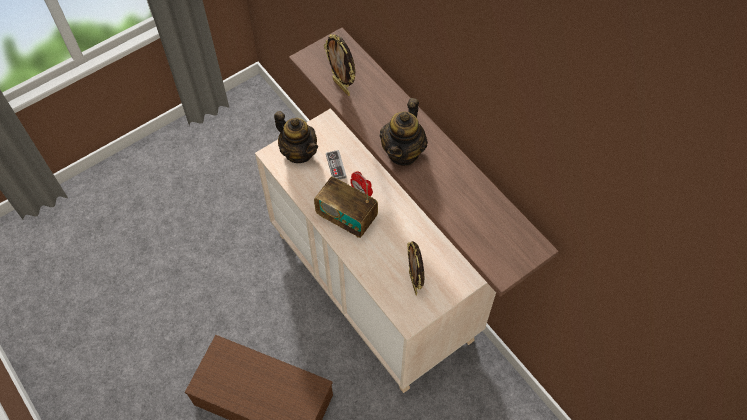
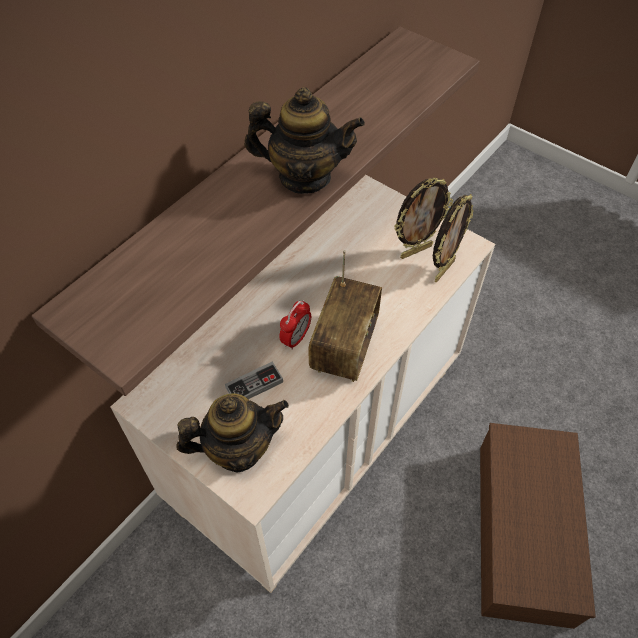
camera: 105 degrees left, 5 degrees down
teapot [274,111,318,163] -> teapot turned 45 degrees clockwise [176,393,289,472]
picture frame [324,34,355,96] -> picture frame moved to [433,194,474,282]

